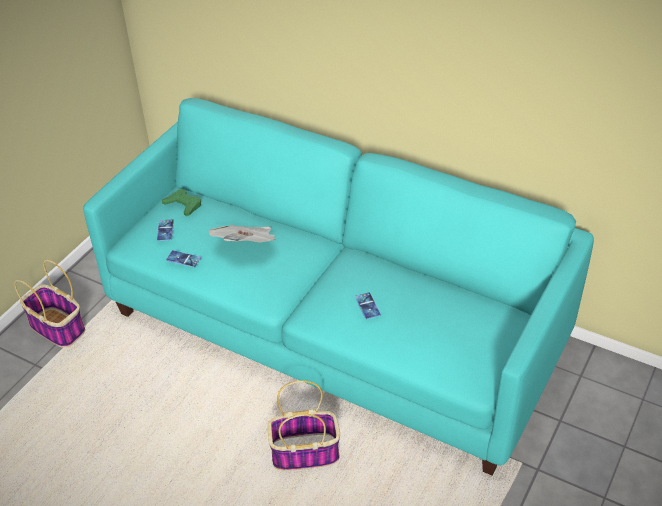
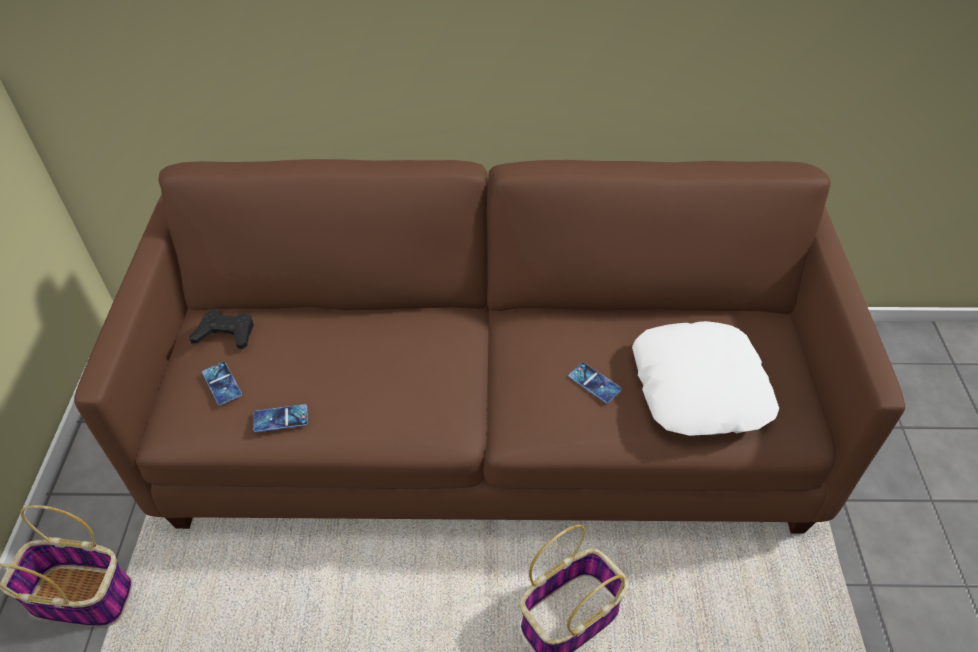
camera: 30 degrees left, 5 degrees up
turquoise sofa [83,98,594,476] -> brown sofa [74,159,905,534]
green game controller [162,189,201,216] -> black game controller [189,309,254,349]
newspaper [209,225,275,242] -> none
none -> white pillow [632,321,779,436]

